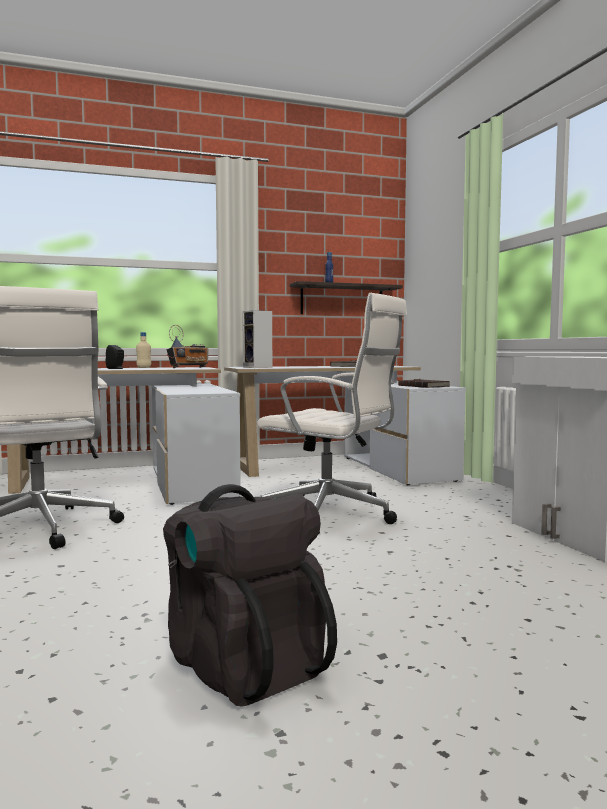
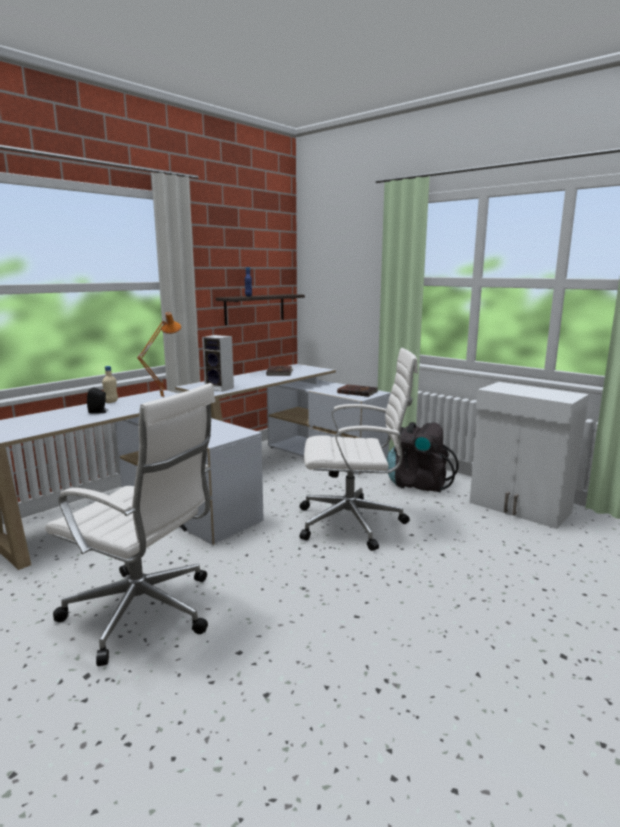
camera: 30 degrees left, 10 degrees up
black backpack [163,484,337,707] -> black backpack moved to [387,422,458,492]
radio [167,325,208,368] -> orange table lamp [137,312,181,398]

